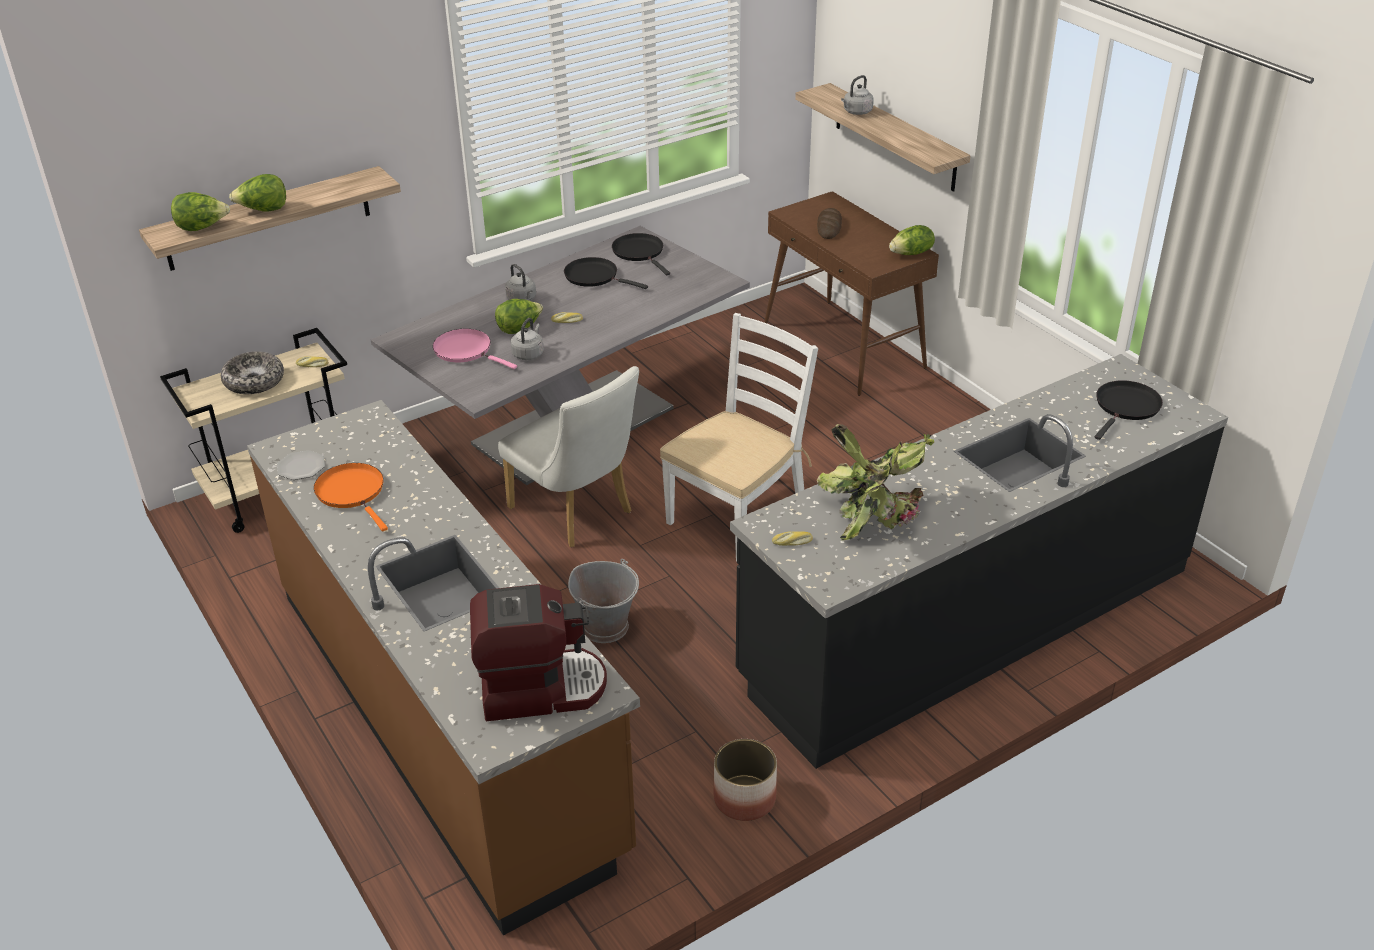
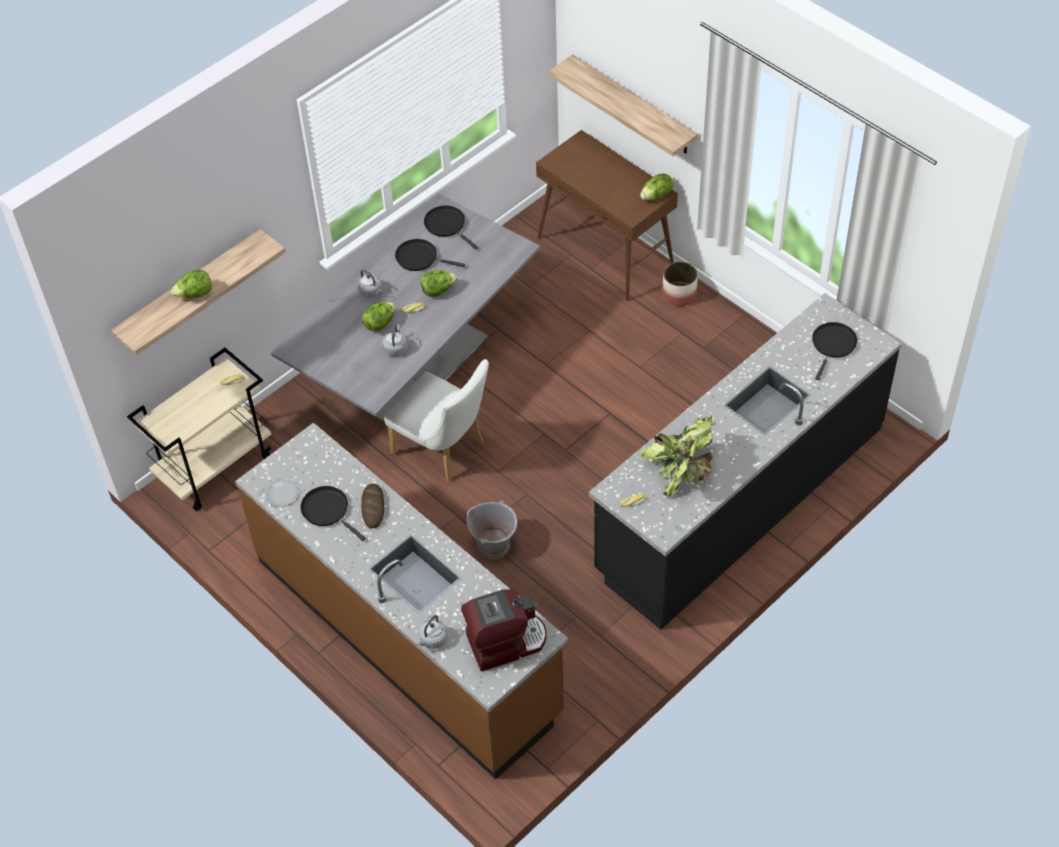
camera: 10 degrees left, 15 degrees up
lettuce [171,192,230,231] -> lettuce moved to [420,270,457,297]
bowl [221,351,284,394] -> none
orange frying pan [314,463,388,531] -> black frying pan [300,486,366,541]
pink frying pan [433,329,517,369] -> none
white chair [660,313,818,561] -> none
planter [714,739,777,821] -> planter moved to [662,261,698,306]
bread [817,208,842,239] -> bread moved to [361,484,384,528]
grey kettle [841,75,874,115] -> grey kettle moved to [417,615,448,649]

